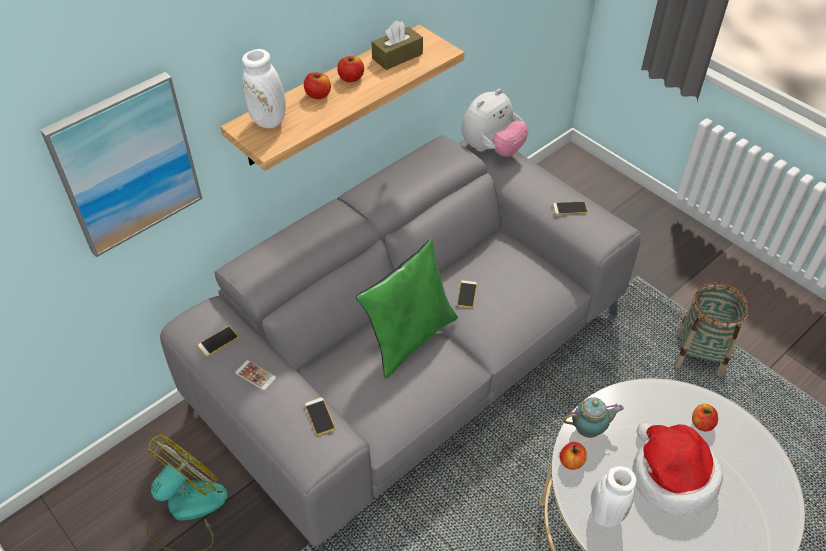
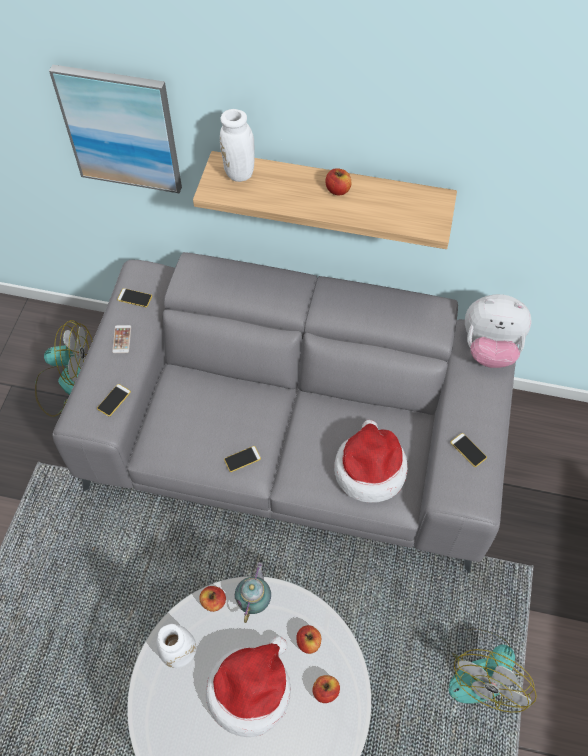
camera: 55 degrees right, 10 degrees up
apple [304,72,331,99] -> apple moved to [296,625,321,654]
green pillow [356,239,458,379] -> none
brown tissue box [371,21,423,70] -> none
phone [457,280,477,308] -> phone moved to [224,446,261,472]
teapot [563,397,624,438] -> teapot turned 120 degrees counterclockwise [235,562,271,623]
basket [674,282,749,377] -> fan [448,629,537,713]
none -> hat [334,420,408,503]

